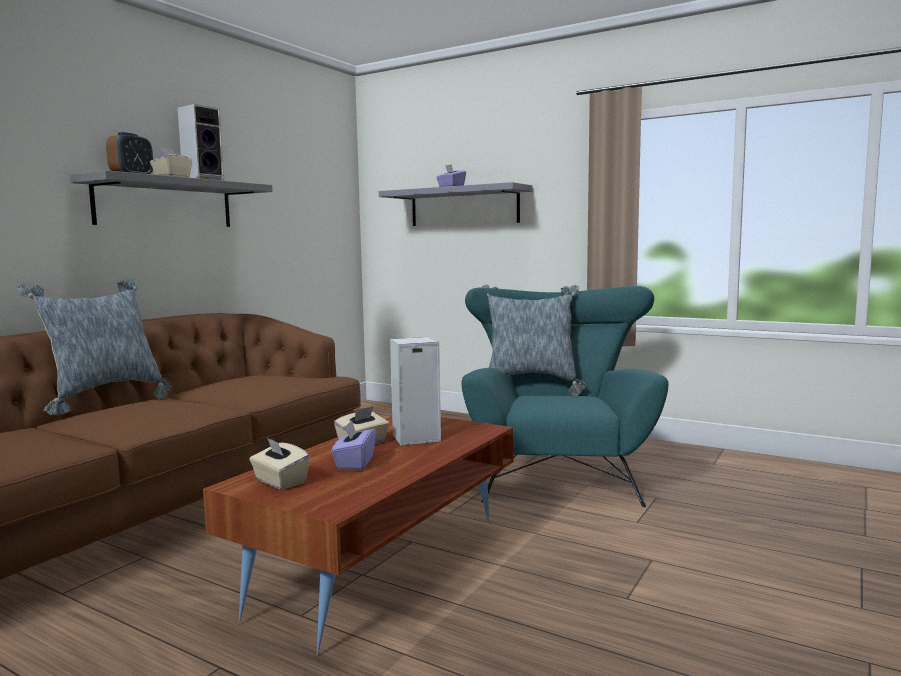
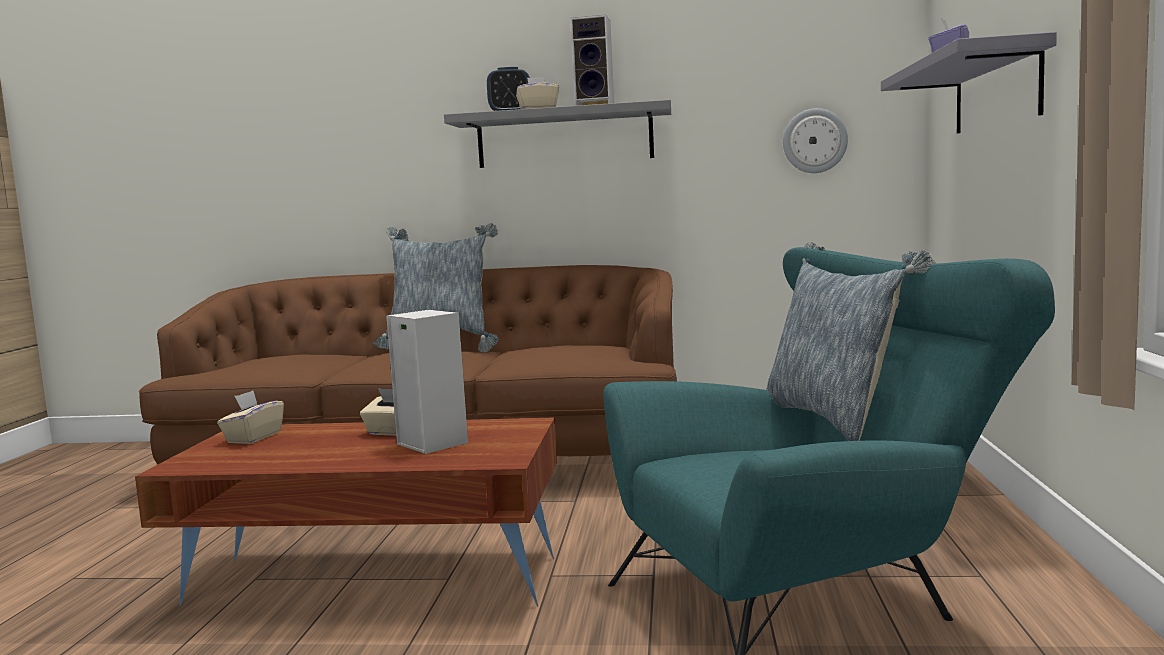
camera: 65 degrees right, 0 degrees up
purple tissue box [331,420,376,470] -> none
none -> wall clock [783,108,848,173]

